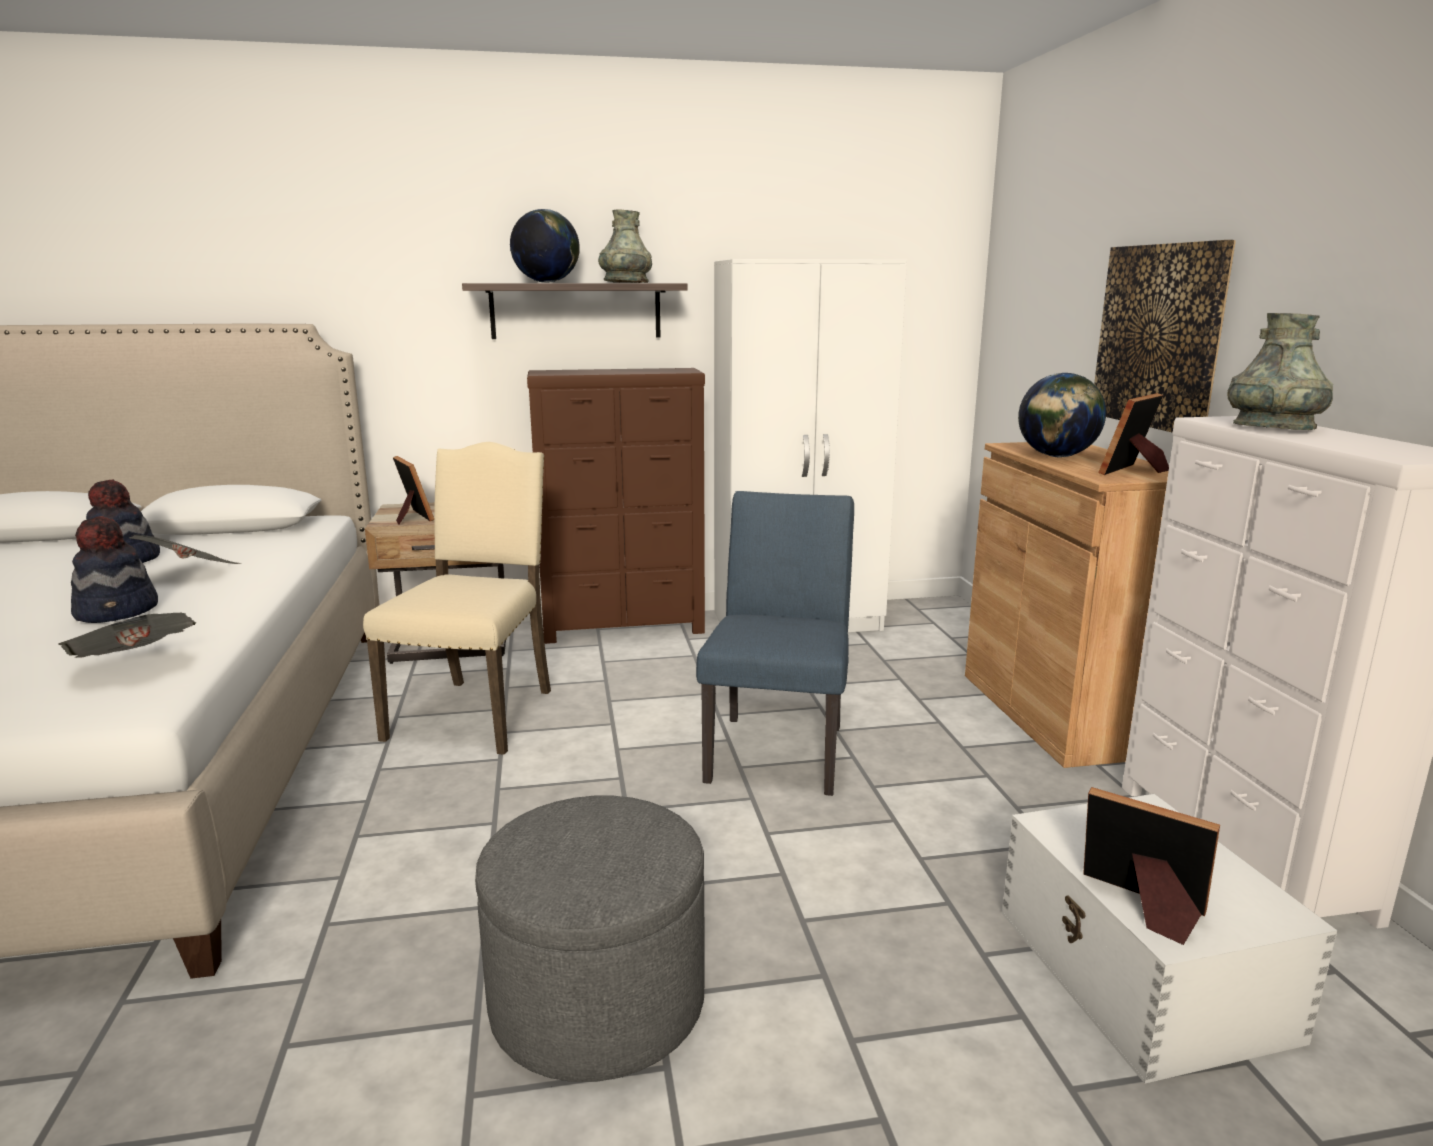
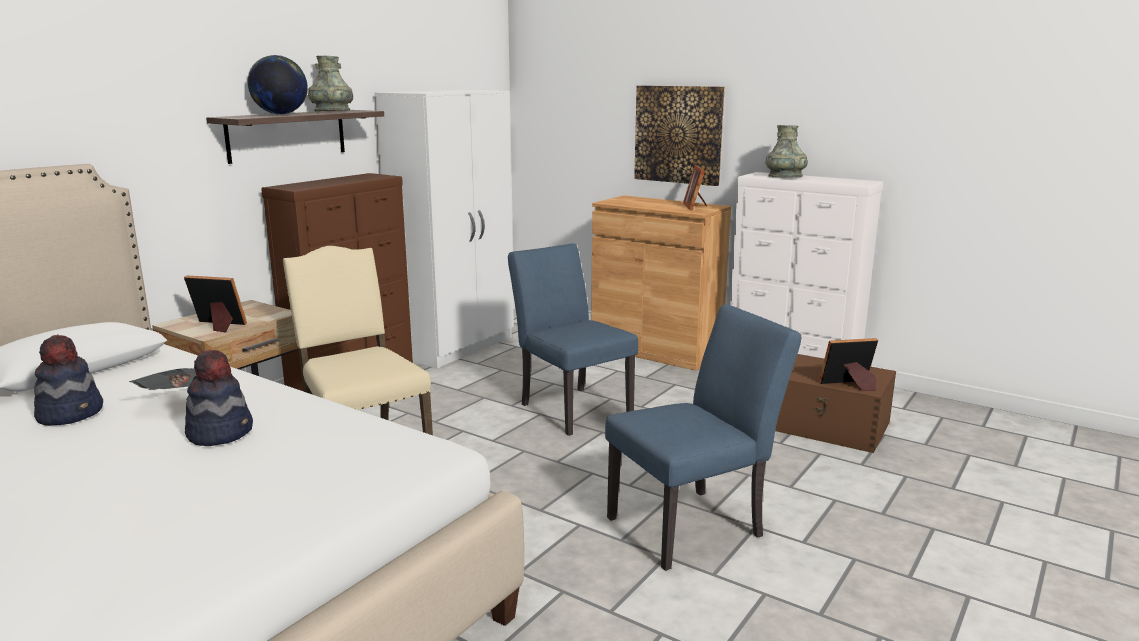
camera: 45 degrees left, 0 degrees up
newspaper [58,613,196,658] -> none
grey ottoman [475,796,705,1082] -> blue chair [605,304,801,571]
white storage box [1002,794,1338,1084] -> brown storage box [775,354,896,453]
globe [1018,373,1106,457] -> none

